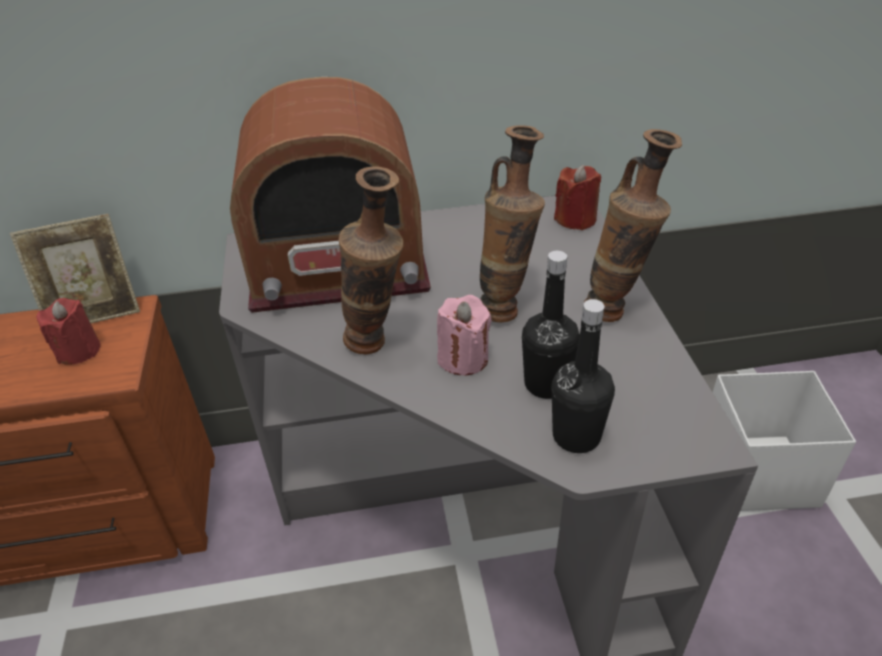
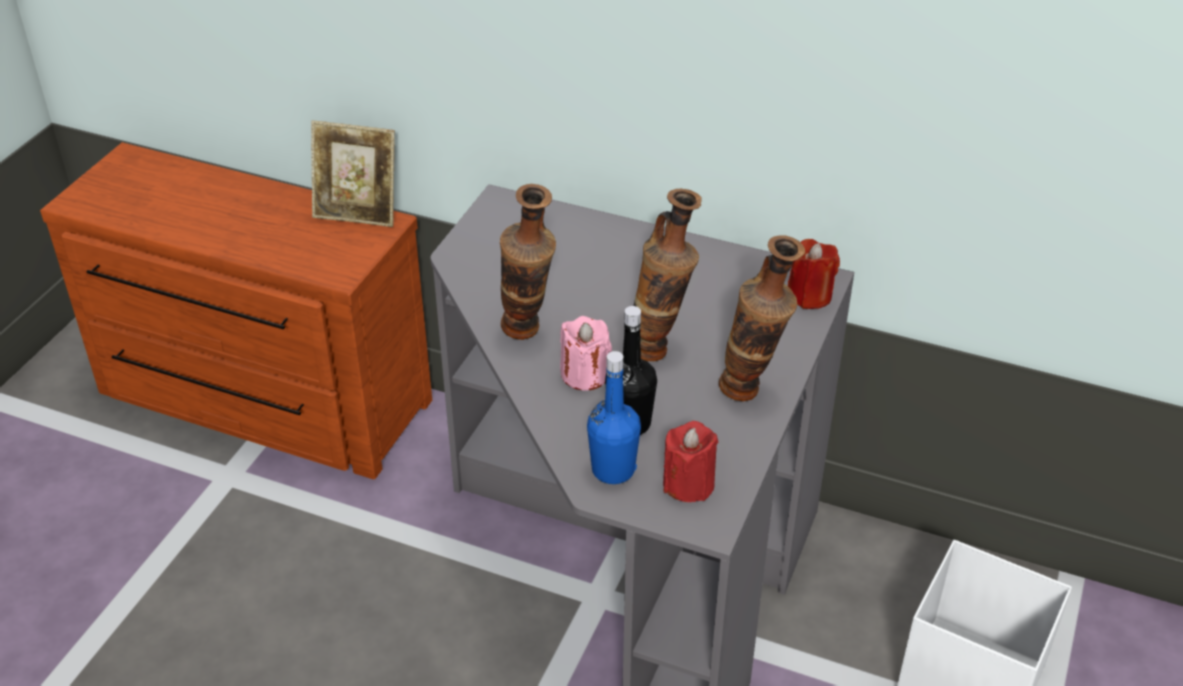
camera: 30 degrees right, 0 degrees up
red candle [36,298,101,365] -> red candle moved to [663,421,718,502]
radio [230,77,431,313] -> none
black bottle [551,299,615,453] -> blue bottle [587,351,641,484]

